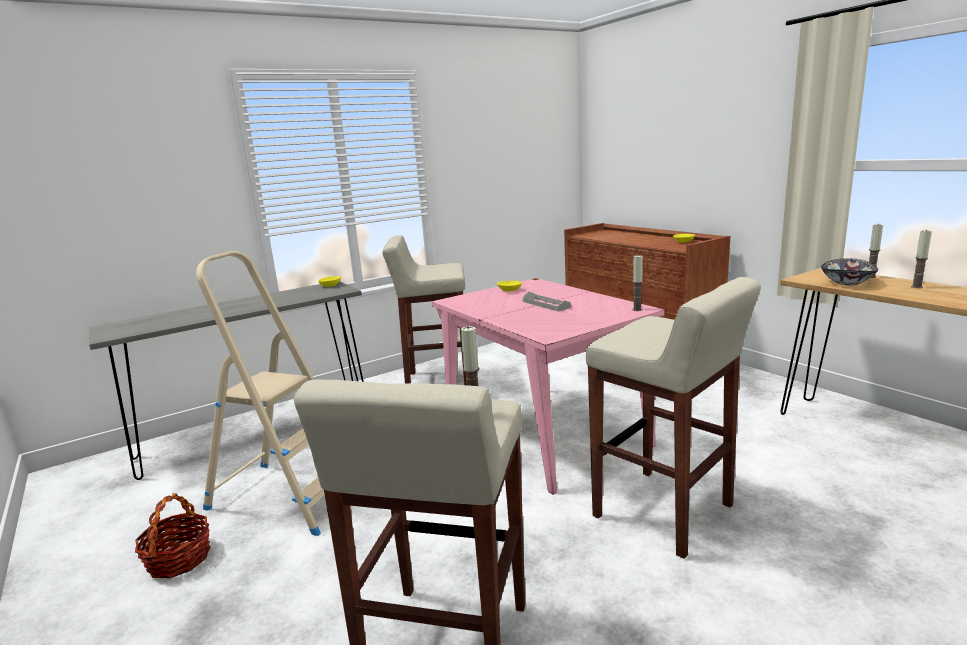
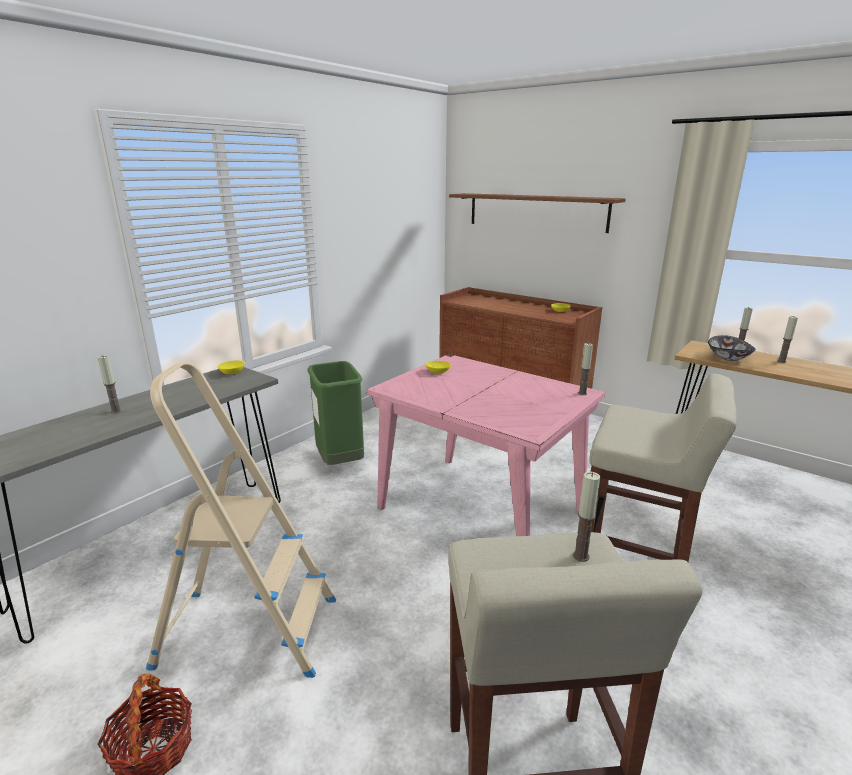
camera: 20 degrees left, 5 degrees up
beige stool [382,235,467,385] -> green trash can [308,361,364,465]
grey tray [523,292,571,312] -> none
none -> candle [98,355,122,414]
none -> brown shelf [449,193,626,233]

